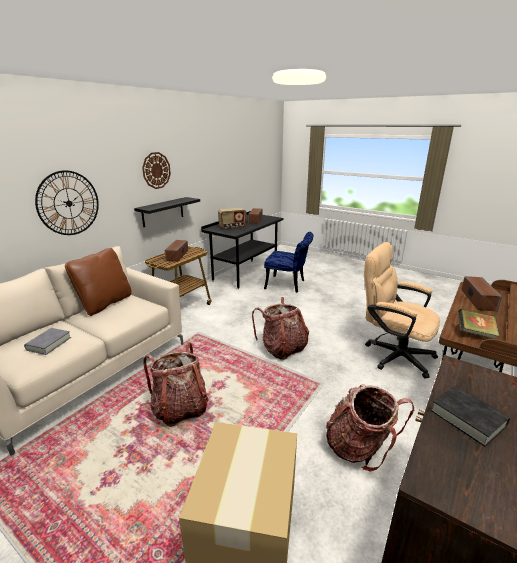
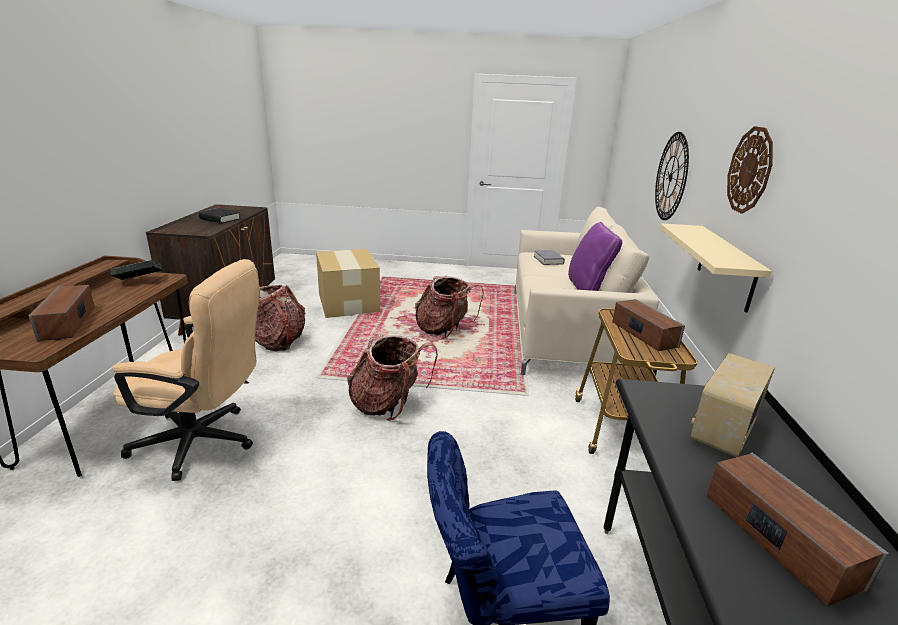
camera: 150 degrees right, 0 degrees up
brown pillow [65,248,132,316] -> purple pillow [568,222,622,291]
black shelf [134,197,200,227] -> beige shelf [660,223,772,313]

